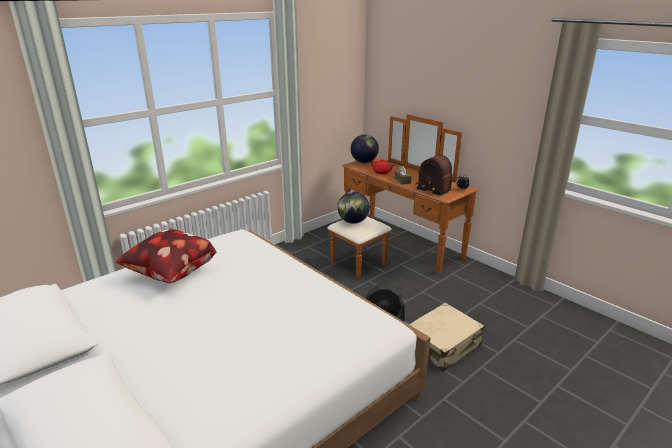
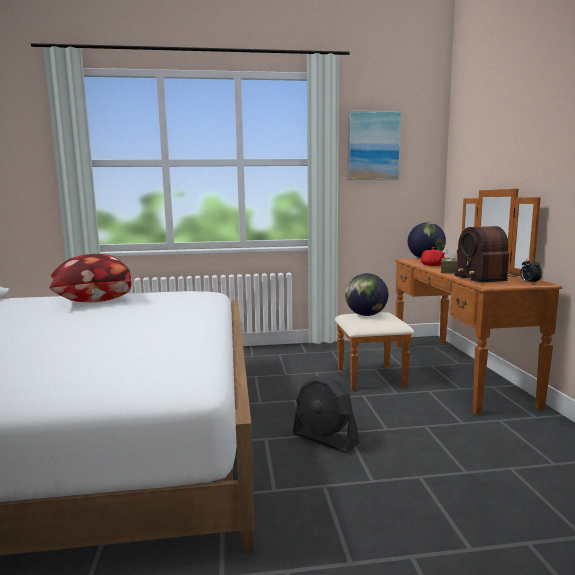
camera: 35 degrees right, 15 degrees down
beige suitcase [409,303,485,372] -> none
none -> picture [348,110,401,180]

